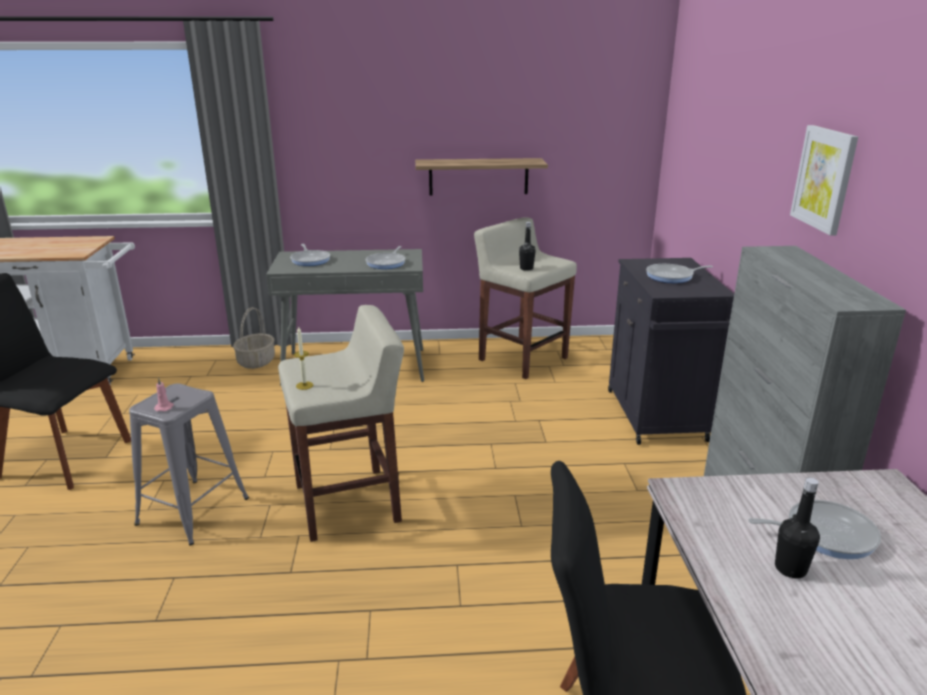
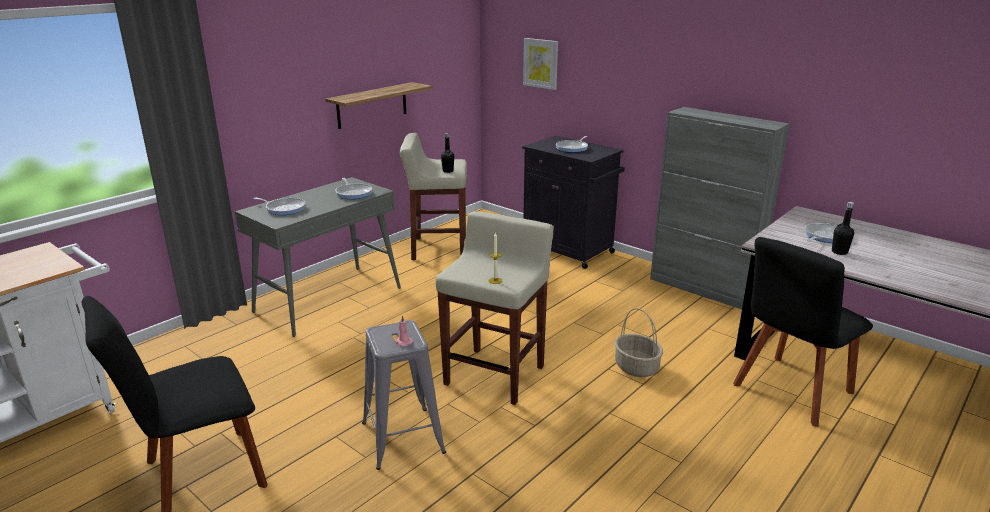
camera: 45 degrees left, 0 degrees up
basket [233,307,275,369] -> basket moved to [615,308,663,377]
picture [790,125,858,236] -> picture moved to [523,38,558,90]

